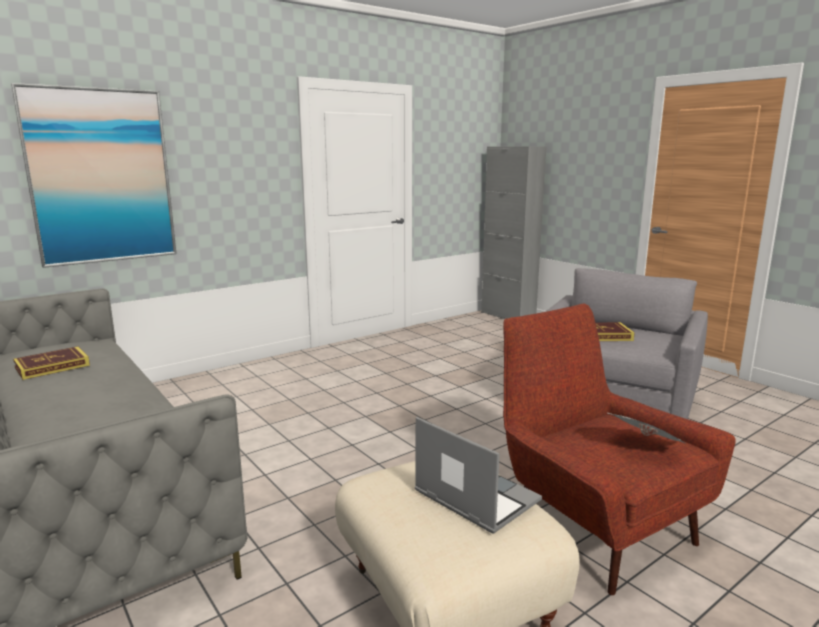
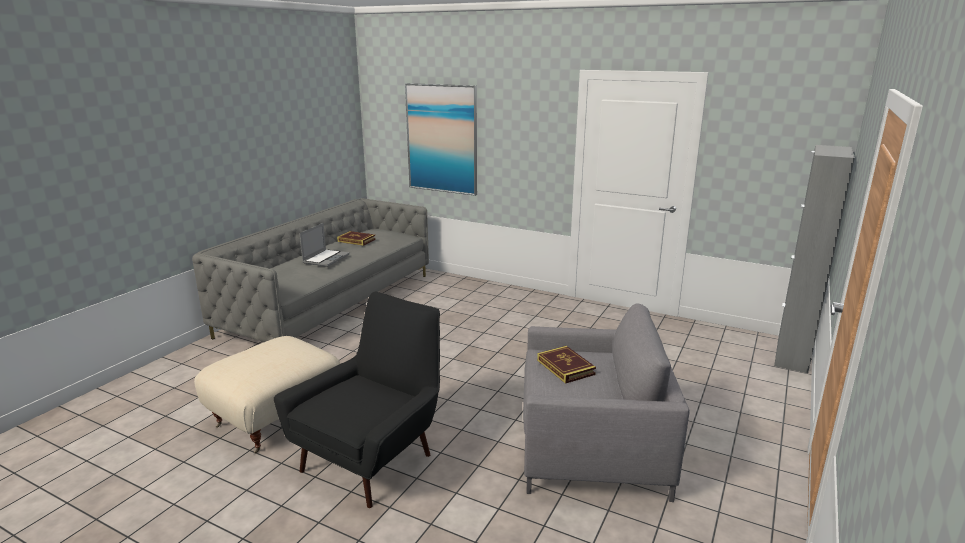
camera: 65 degrees right, 5 degrees up
laptop [415,417,542,534] -> laptop moved to [299,223,350,267]
red armchair [503,304,736,595] -> black armchair [274,291,440,508]
newspaper [607,413,685,443] -> none

